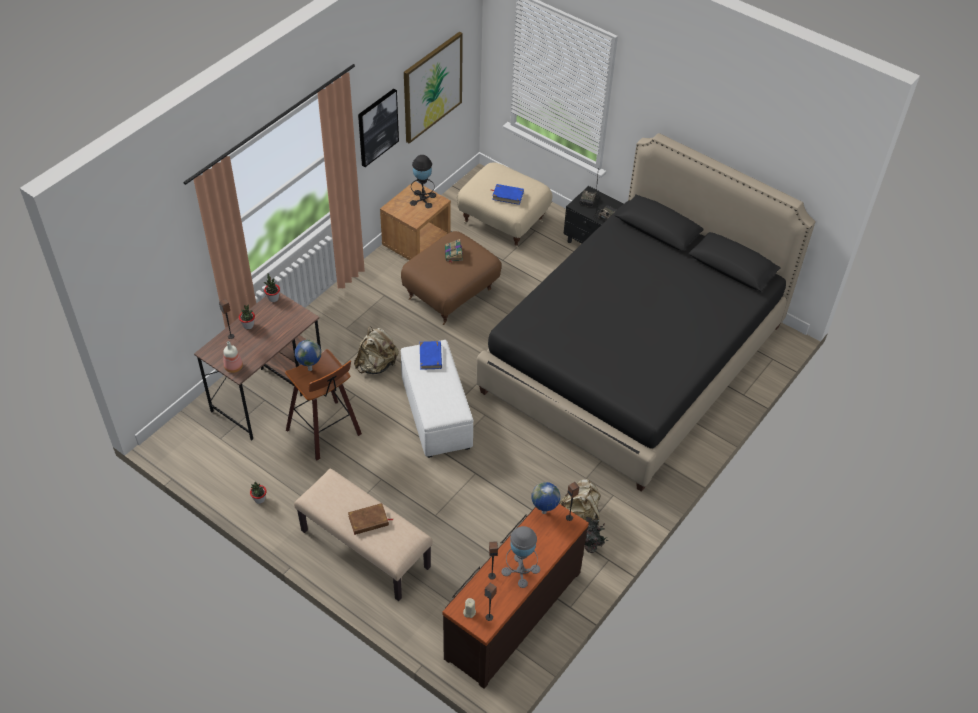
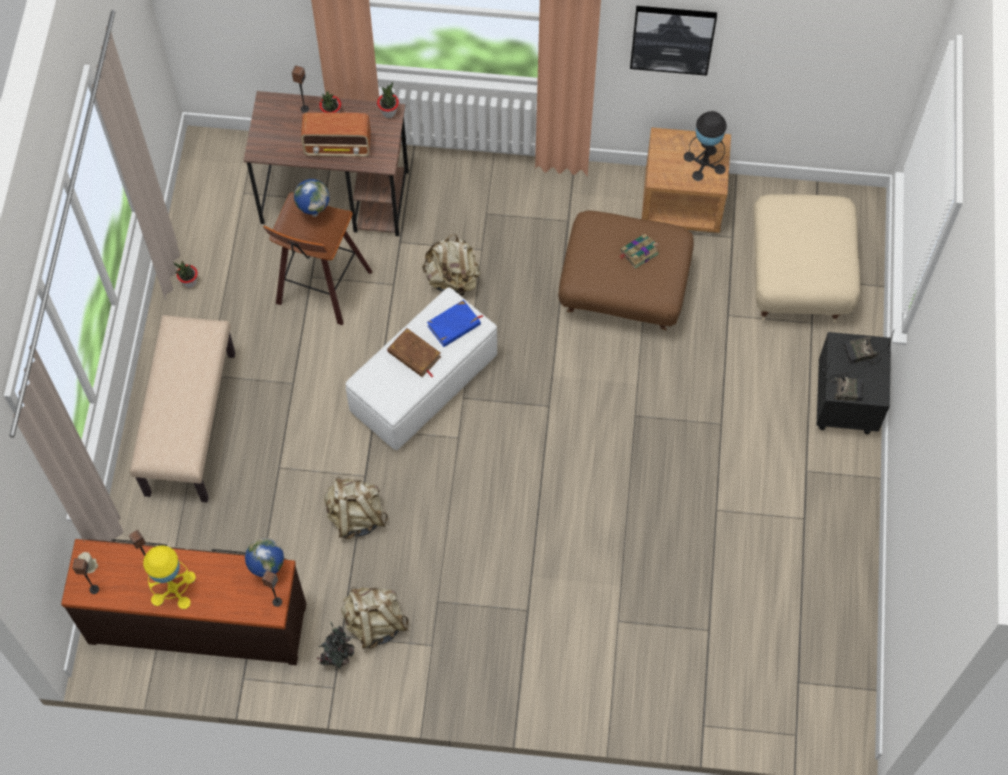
camera: 60 degrees right, 15 degrees up
bottle [223,341,243,373] -> none
brown book [348,503,393,535] -> brown book moved to [387,328,441,377]
picture [404,32,463,144] -> none
black bed [476,133,816,492] -> none
blue book [491,184,524,205] -> none
grey table lamp [501,526,540,588] -> yellow table lamp [143,546,196,609]
none -> radio [301,112,371,157]
none -> beige backpack [324,476,388,539]

